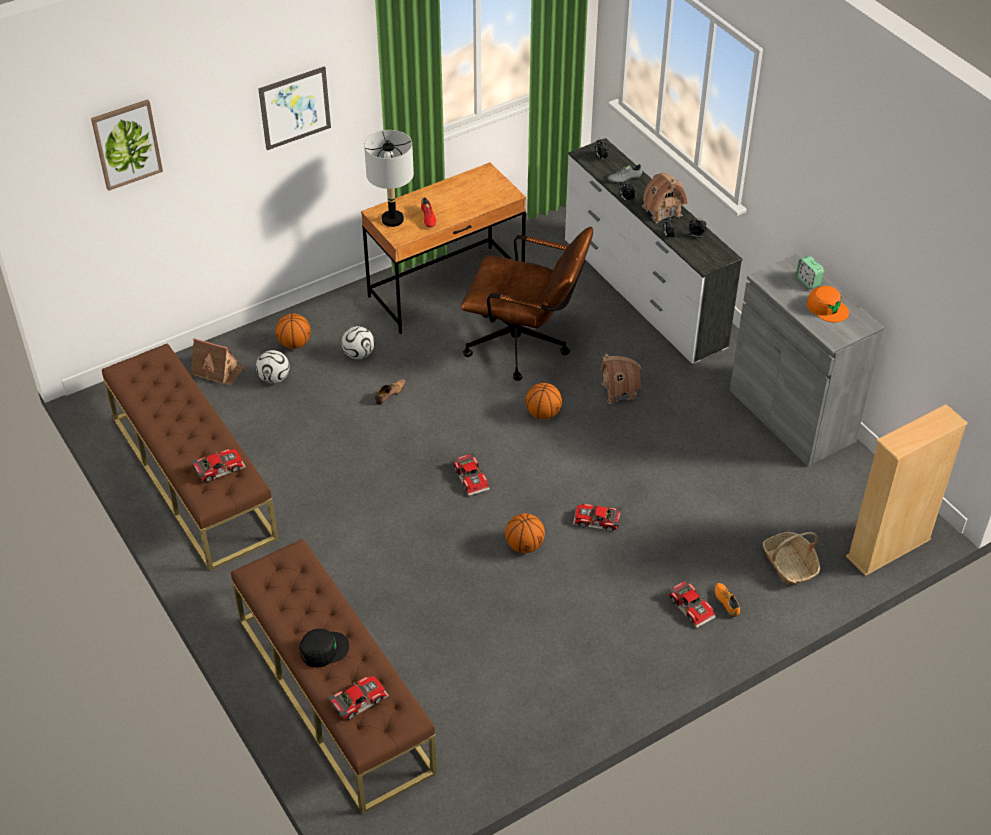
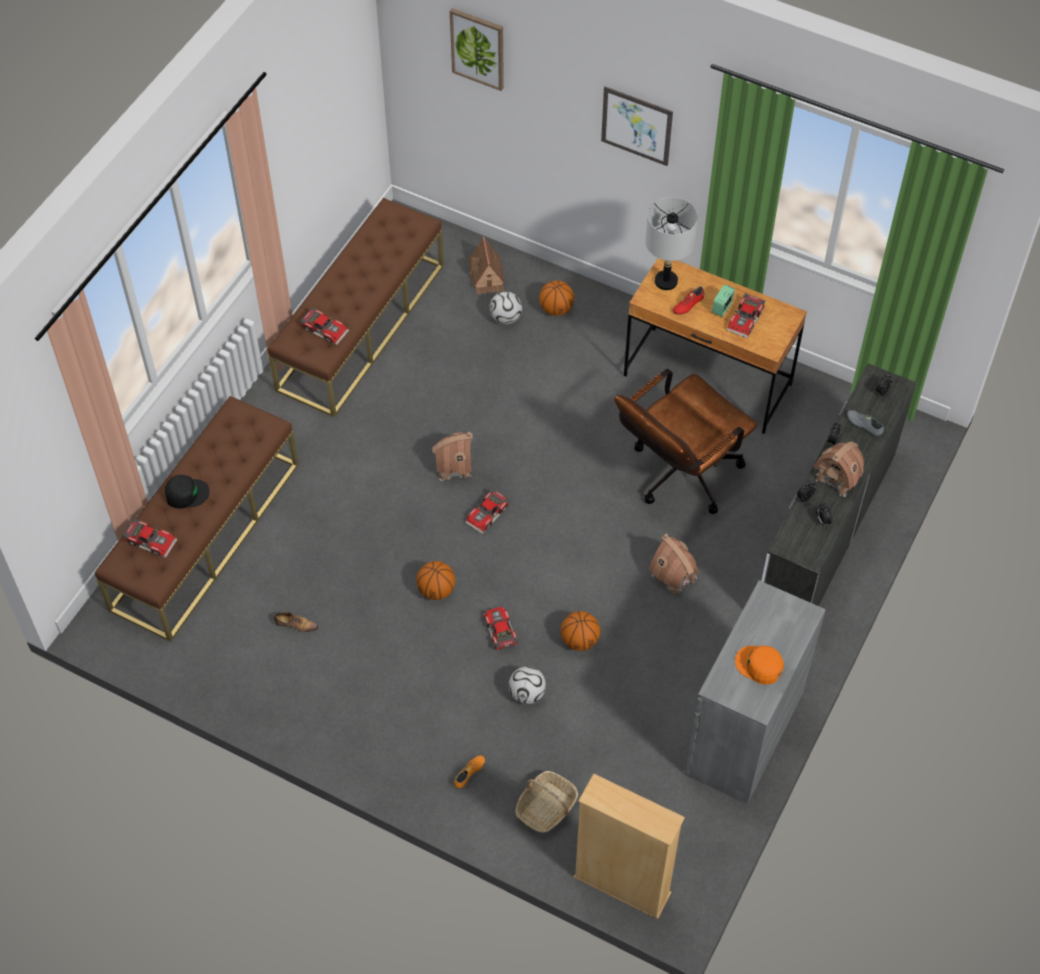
camera: 60 degrees right, 10 degrees up
black cap [300,629,349,668] -> black cap turned 45 degrees counterclockwise [165,475,210,509]
football [342,326,375,359] -> football moved to [509,666,546,704]
shoe [375,379,407,405] -> shoe moved to [274,612,318,632]
brown office chair [461,227,593,381] -> brown office chair turned 60 degrees clockwise [614,369,757,514]
basketball [525,383,562,420] -> basketball moved to [561,611,600,651]
toy car [668,579,716,628] -> toy car moved to [727,293,766,338]
alarm clock [796,256,824,289] -> alarm clock moved to [712,284,735,317]
orange cap [807,286,849,322] -> orange cap turned 105 degrees clockwise [735,646,784,685]
none -> toy house [432,432,473,481]

